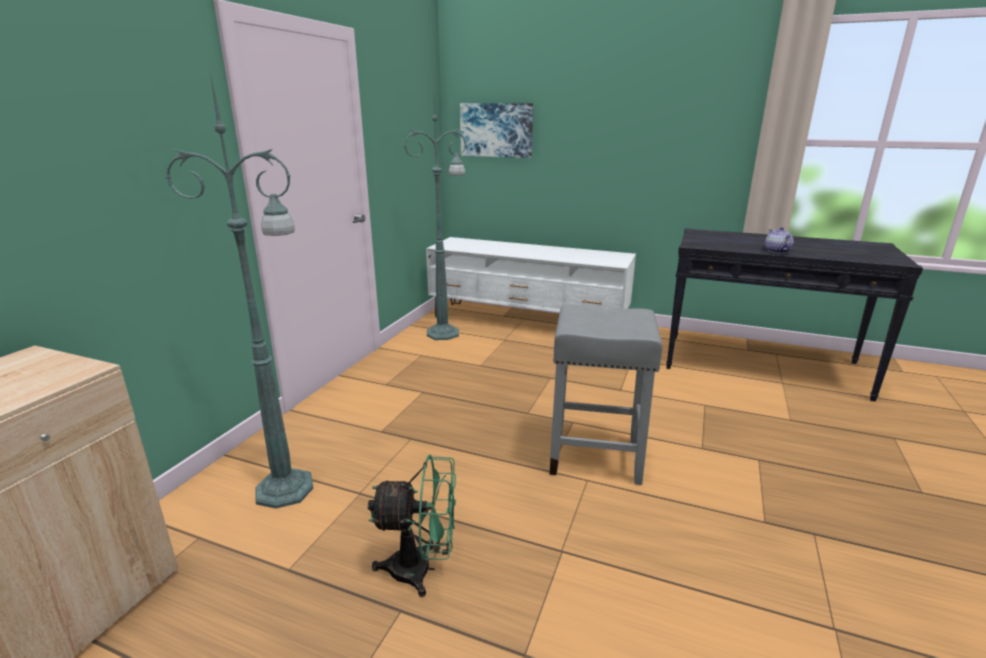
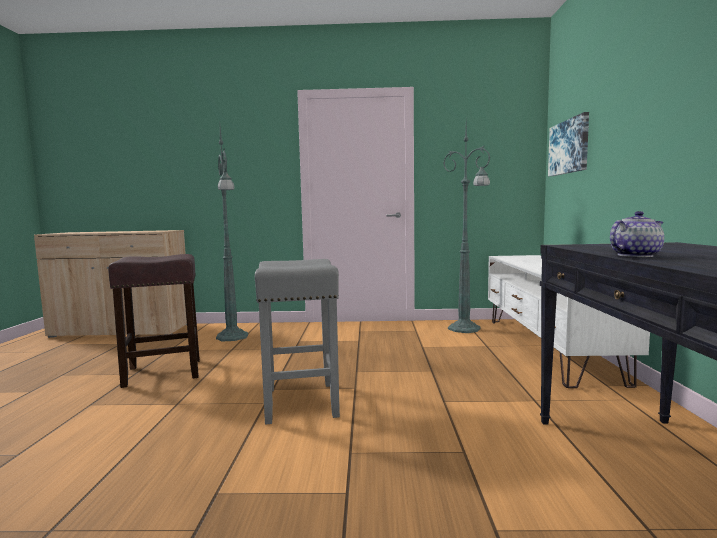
camera: 70 degrees right, 15 degrees down
green fan [368,455,456,597] -> brown stool [108,254,200,388]

